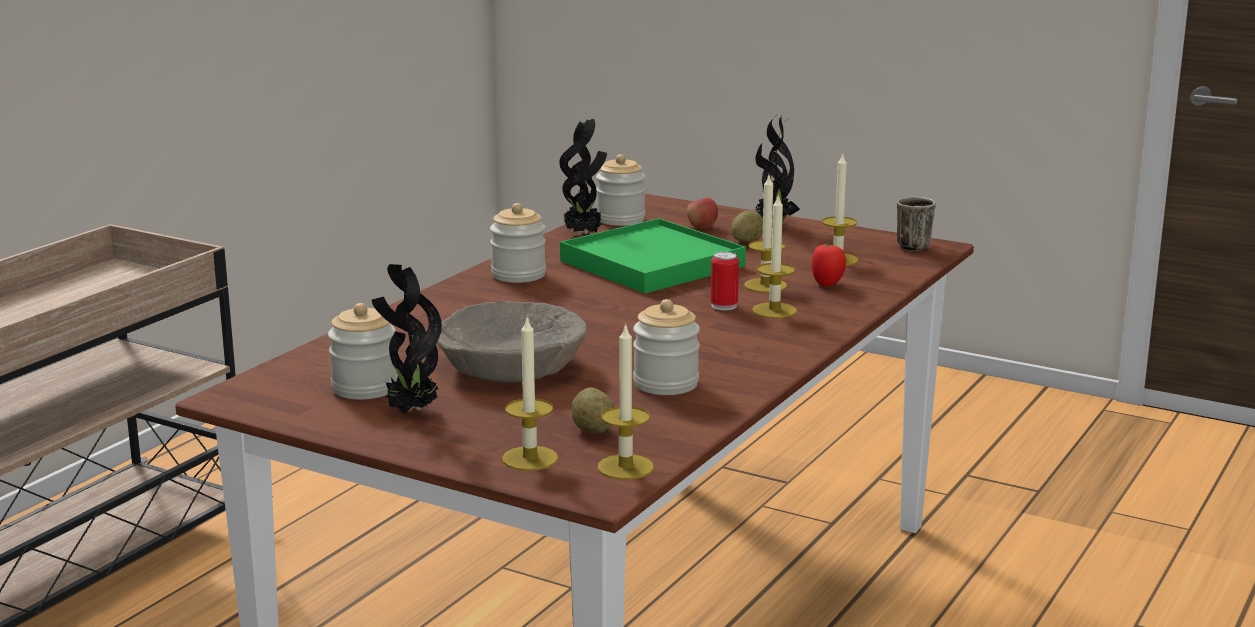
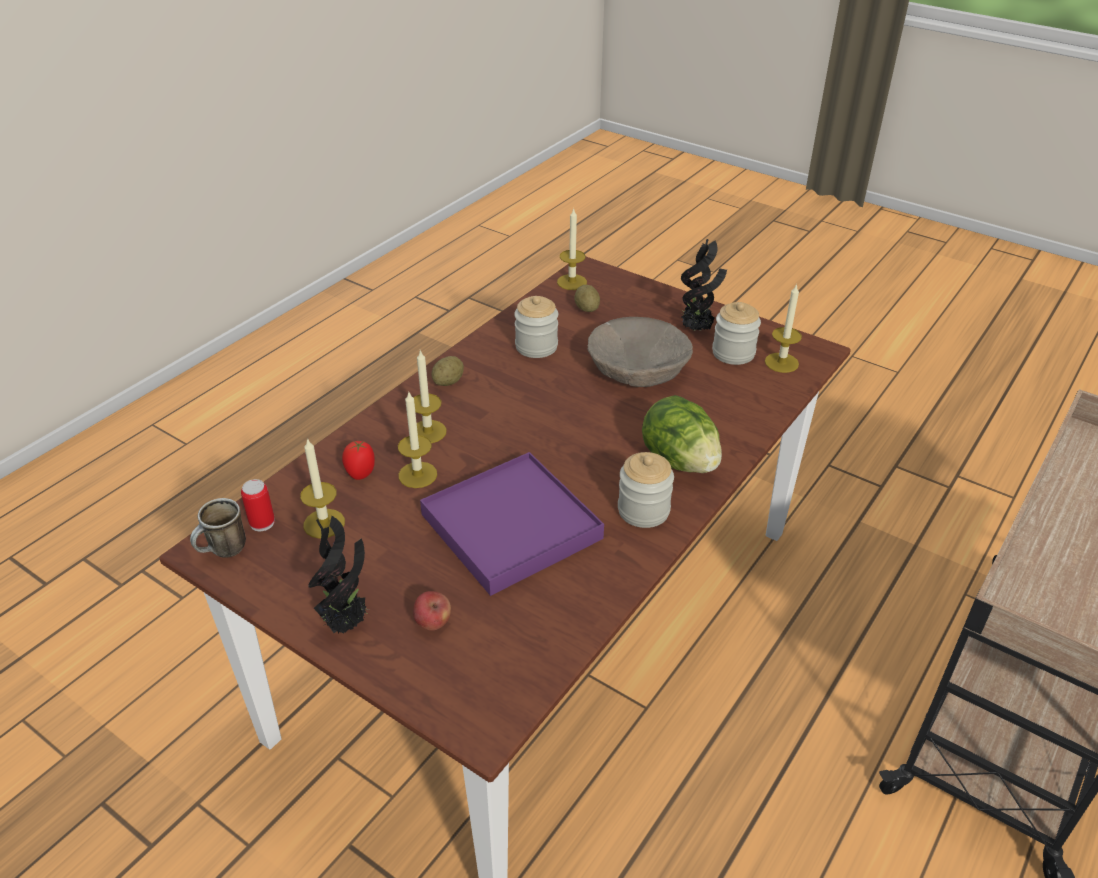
camera: 175 degrees left, 20 degrees up
candle [502,318,558,471] -> candle moved to [765,284,802,373]
potted plant [559,119,607,235] -> none
green tray [560,218,746,294] -> purple tray [420,452,604,596]
jar [596,154,646,226] -> none
can [711,252,739,310] -> can moved to [241,479,275,531]
potato [731,211,763,242] -> potato moved to [431,356,464,386]
none -> lettuce [642,395,722,473]

